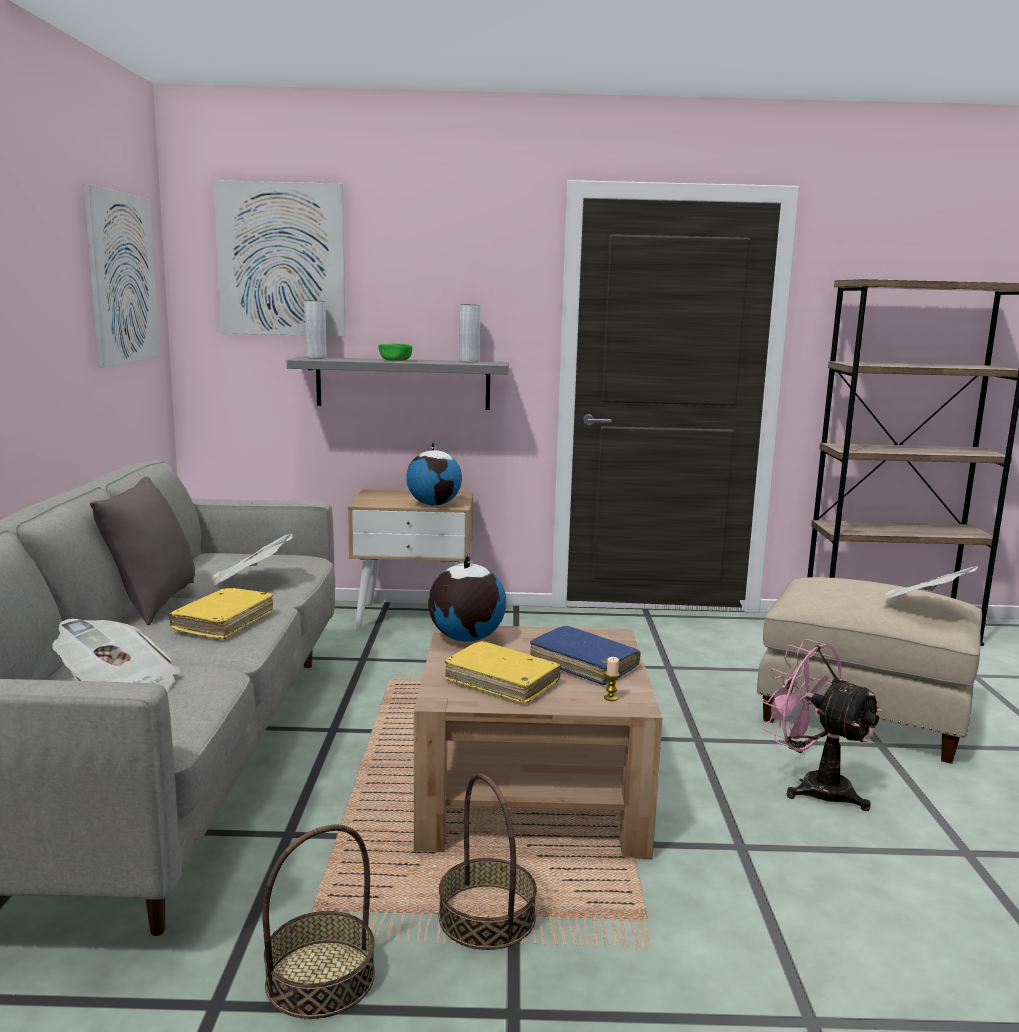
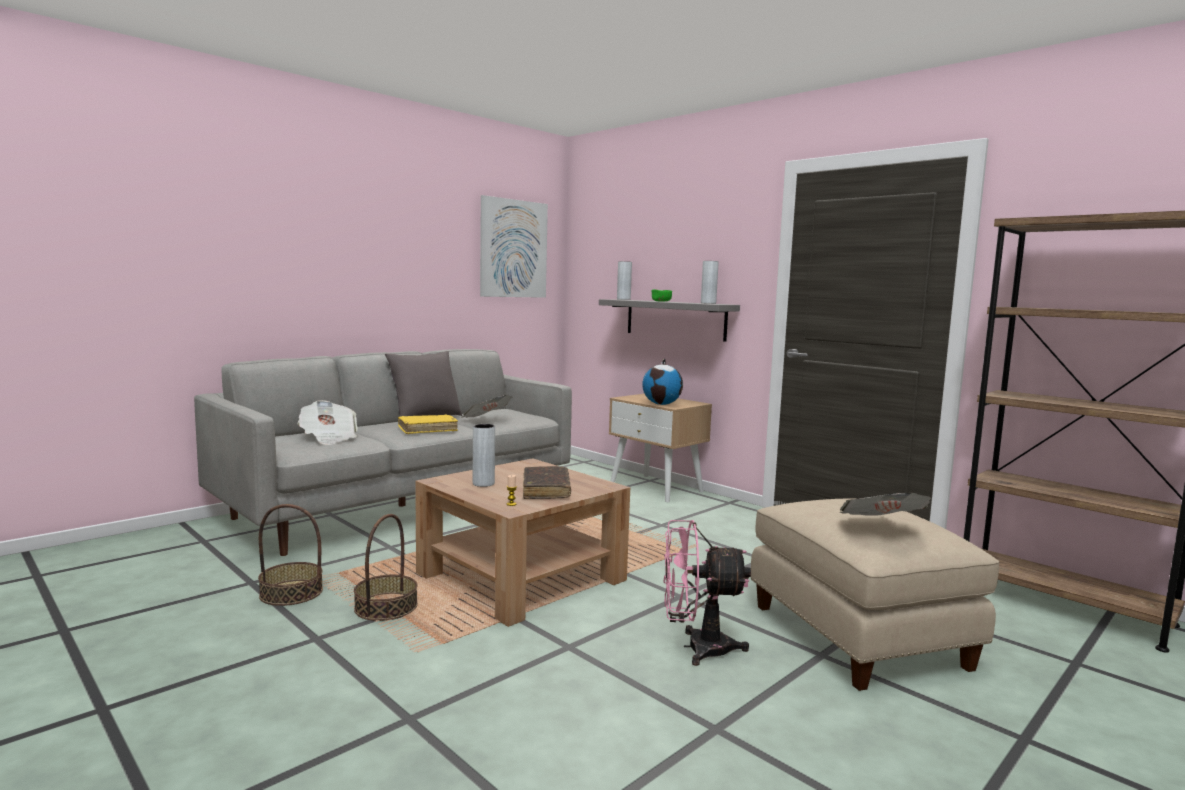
camera: 45 degrees right, 5 degrees down
picture [213,180,346,337] -> none
globe [428,555,506,642] -> none
yellow book [444,641,561,704] -> grey vase [473,424,495,487]
blue book [530,626,640,685] -> brown book [523,466,571,499]
pink fan [761,639,883,811] -> pink fan turned 90 degrees counterclockwise [664,520,751,666]

